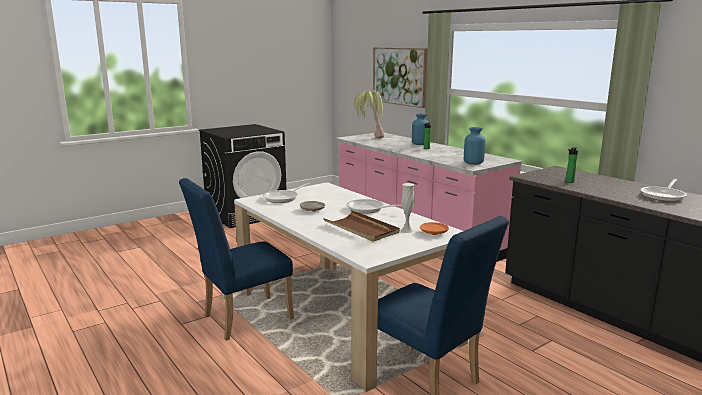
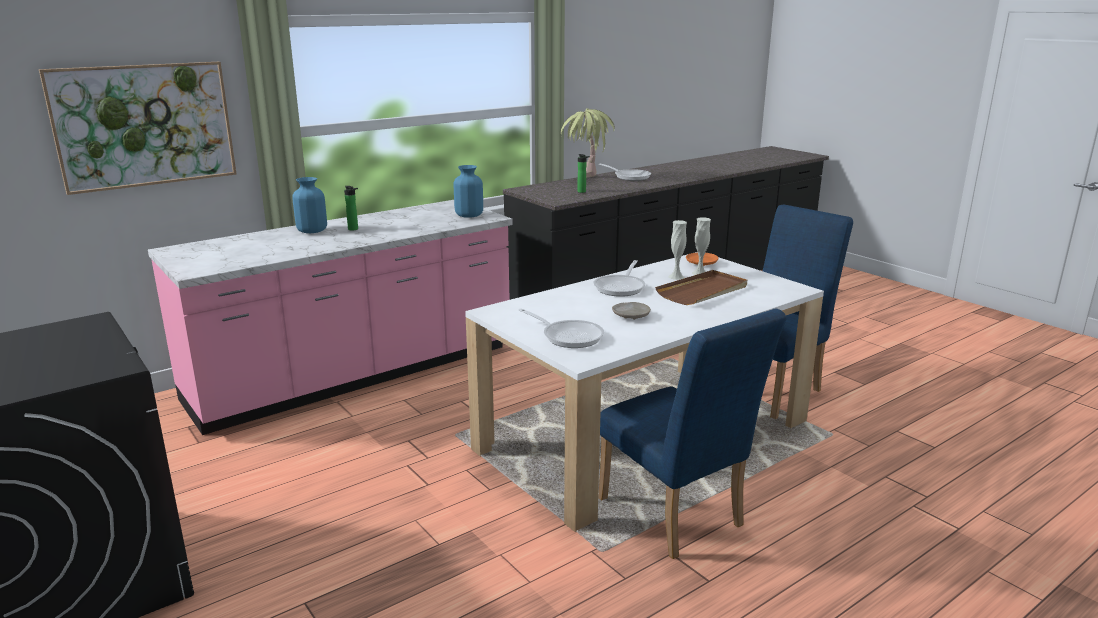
camera: 90 degrees left, 5 degrees up
potted plant [354,91,384,139] -> potted plant moved to [561,108,615,178]
none -> white vase [669,220,687,280]

